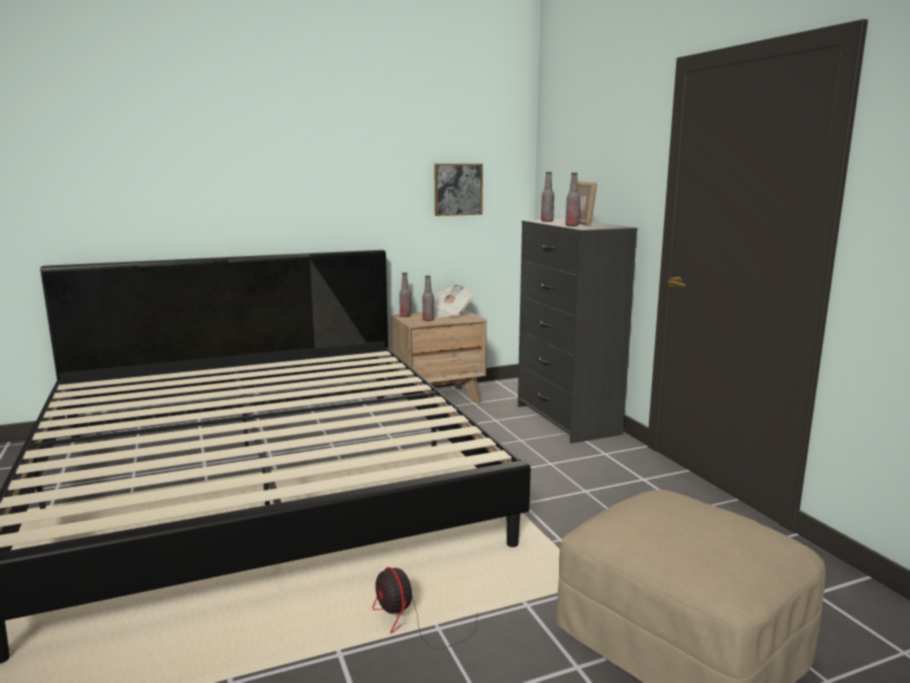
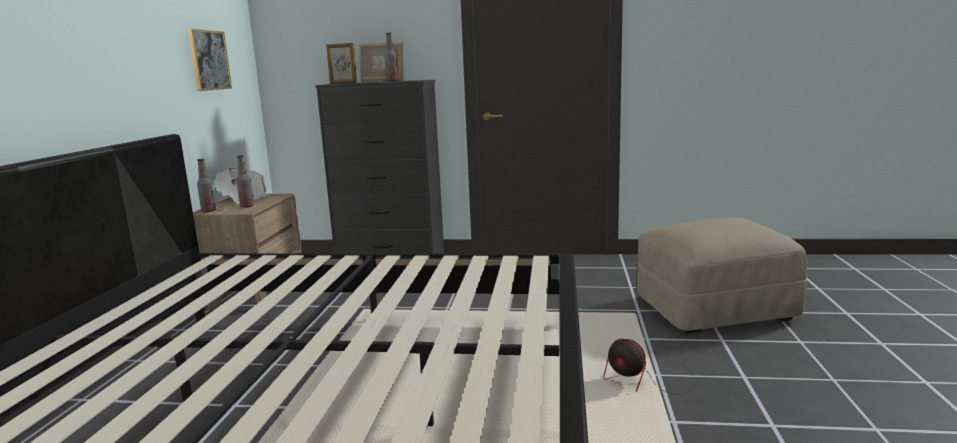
camera: 60 degrees left, 0 degrees up
fan [373,567,478,649] -> fan turned 45 degrees clockwise [603,339,697,395]
bottle [541,172,554,222] -> picture frame [326,43,357,84]

